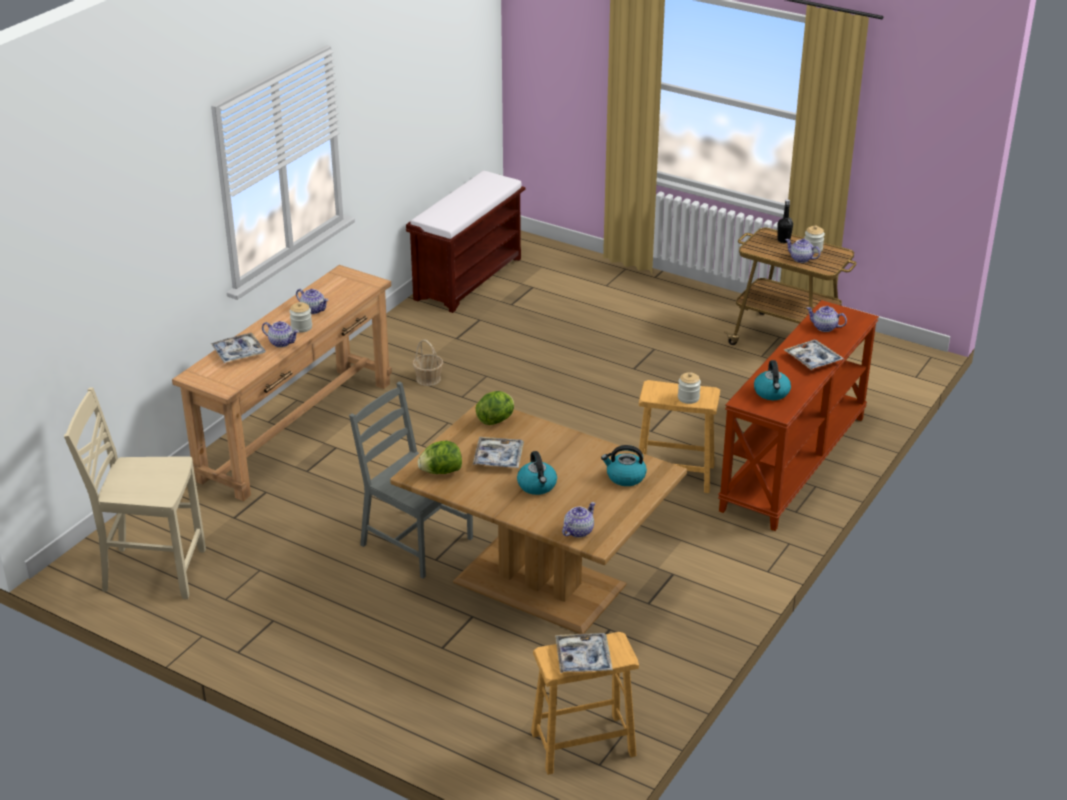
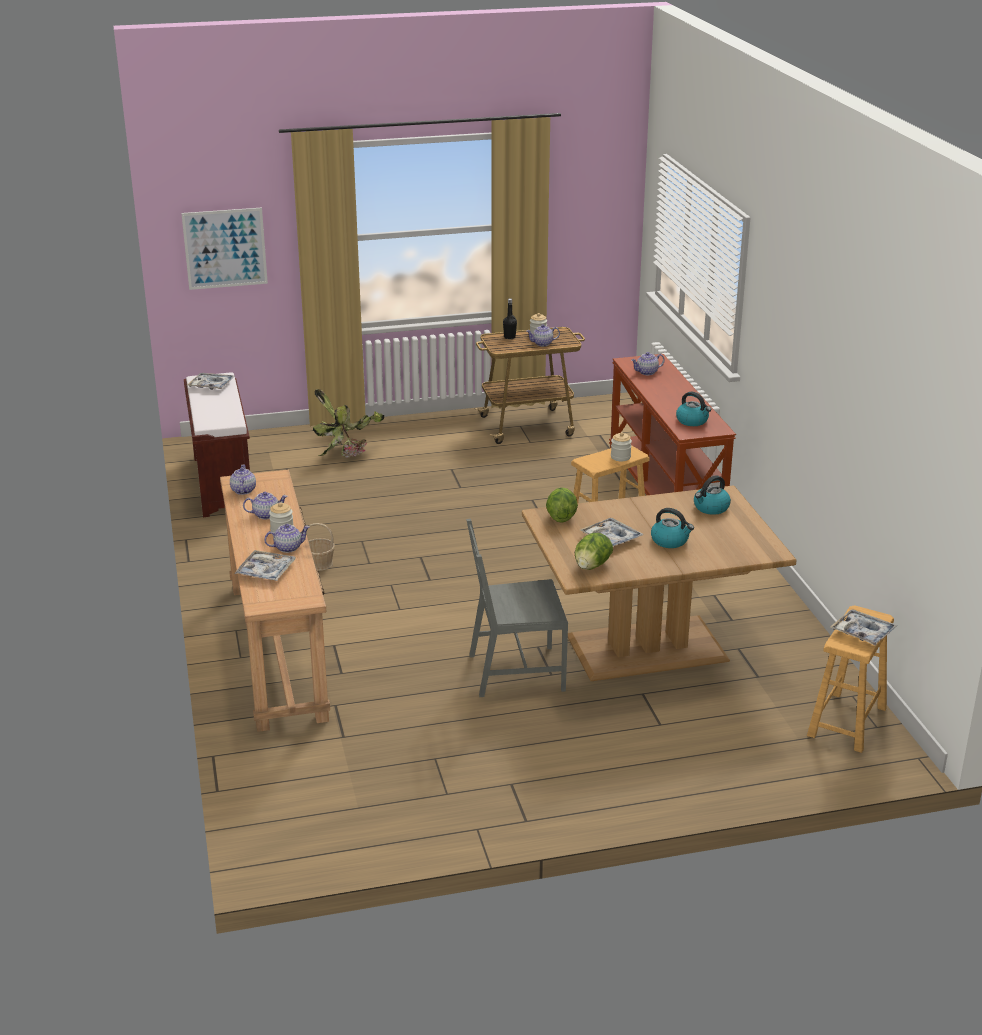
camera: 45 degrees left, 5 degrees down
beige chair [64,388,206,599] -> none
teapot [562,502,595,538] -> teapot moved to [230,465,256,495]
tray [783,340,844,370] -> tray moved to [187,373,235,390]
none -> picture [181,208,268,290]
none -> potted plant [313,389,384,458]

